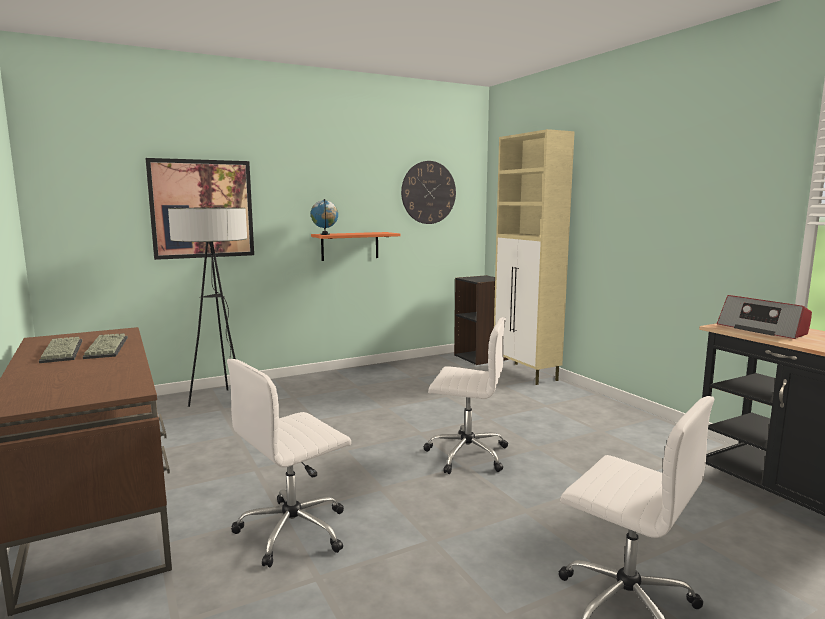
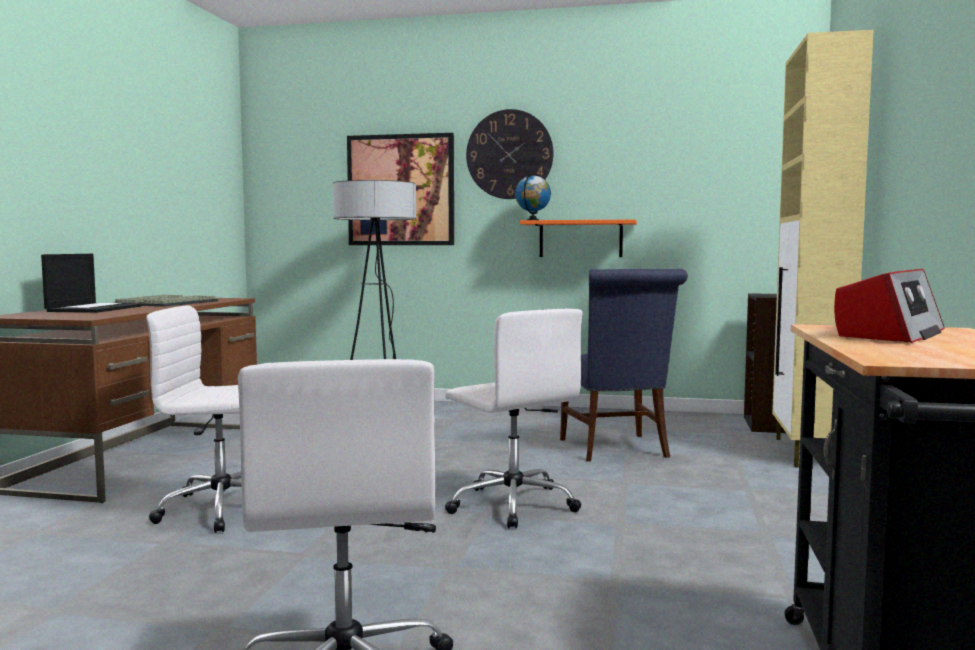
camera: 40 degrees right, 5 degrees down
wall clock [401,161,456,224] -> wall clock moved to [466,109,554,199]
radio [717,295,812,339] -> radio turned 150 degrees counterclockwise [834,269,945,343]
none -> laptop [41,254,142,313]
none -> blue chair [560,269,688,462]

